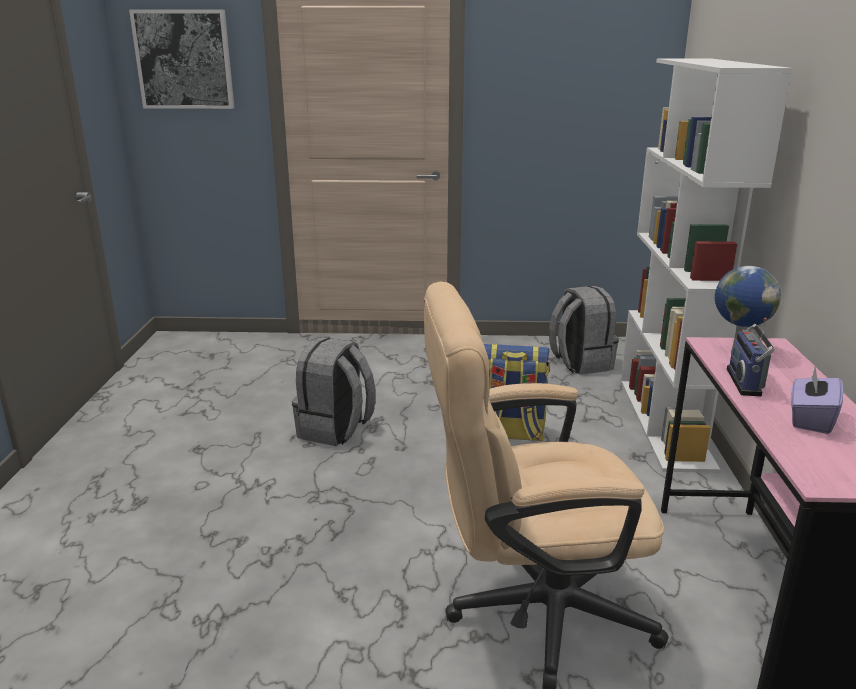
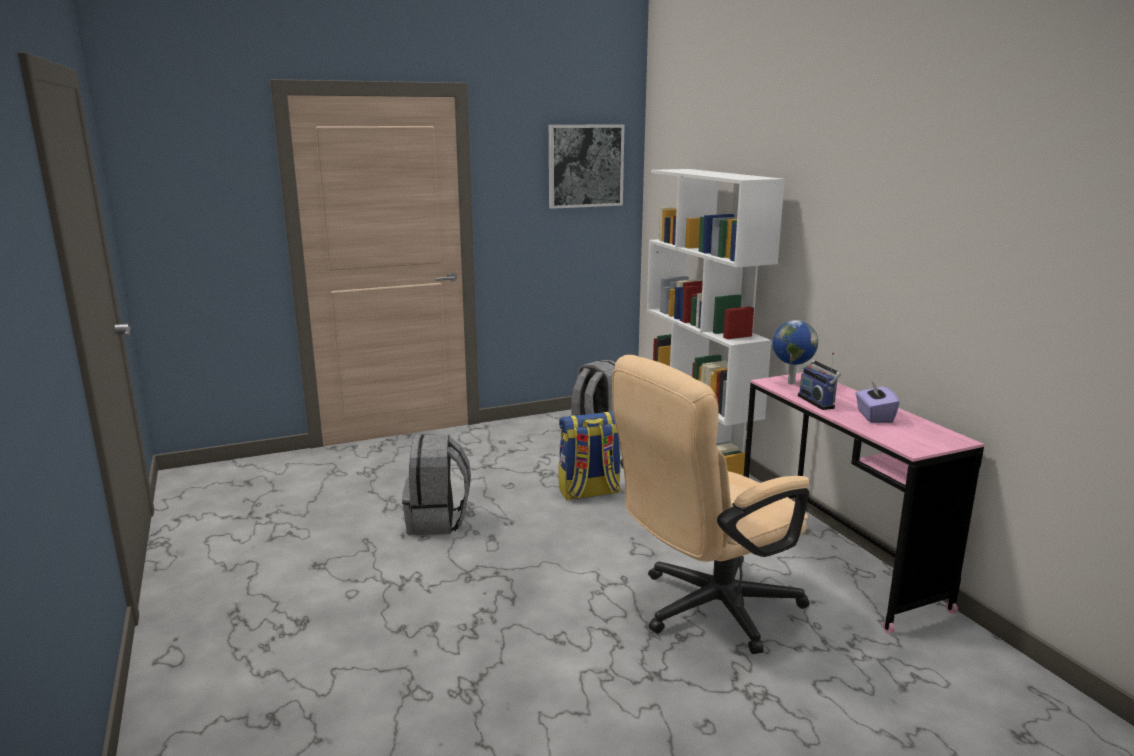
camera: 25 degrees left, 5 degrees down
picture [129,10,234,109] -> picture moved to [549,125,625,209]

